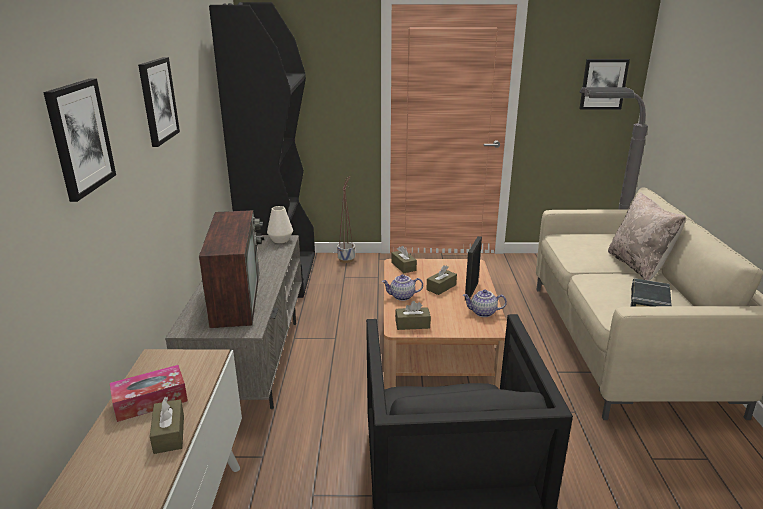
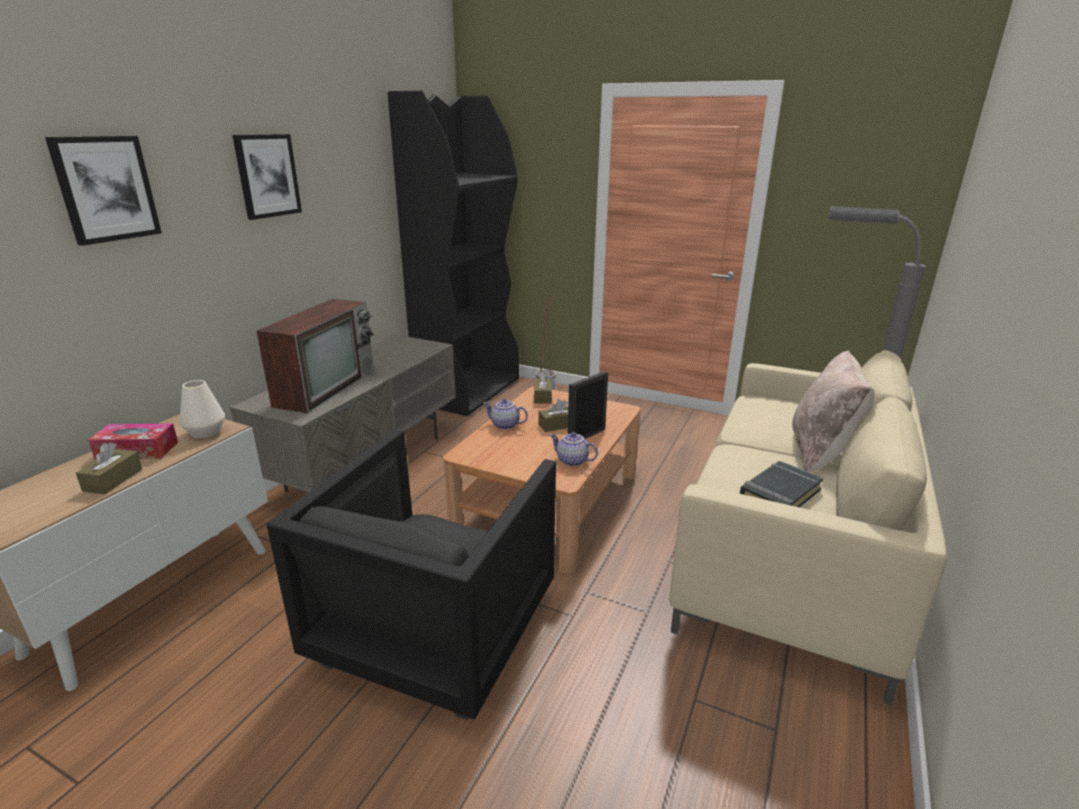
camera: 25 degrees right, 0 degrees up
white vase [267,206,293,243] -> white vase moved to [180,380,225,438]
brown tissue box [395,301,431,330] -> none
picture [579,59,630,109] -> none

